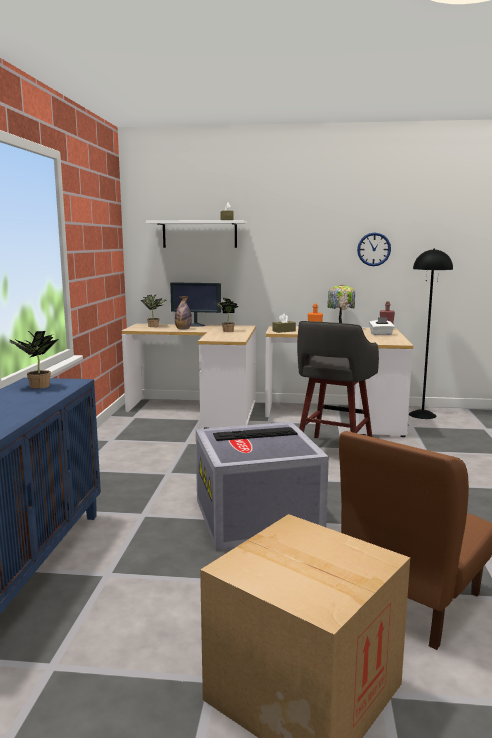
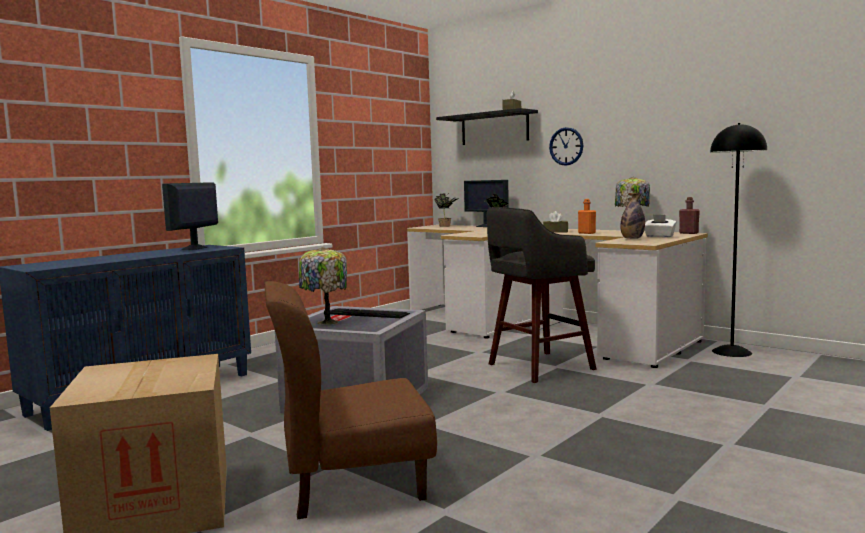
camera: 35 degrees right, 5 degrees down
potted plant [10,330,59,389] -> monitor [162,182,218,250]
white shelf [146,220,247,248] -> black shelf [436,108,538,145]
bottle [175,296,192,329] -> bottle moved to [620,193,645,239]
wall clock [357,233,391,266] -> wall clock moved to [549,127,584,166]
none -> table lamp [299,247,347,325]

